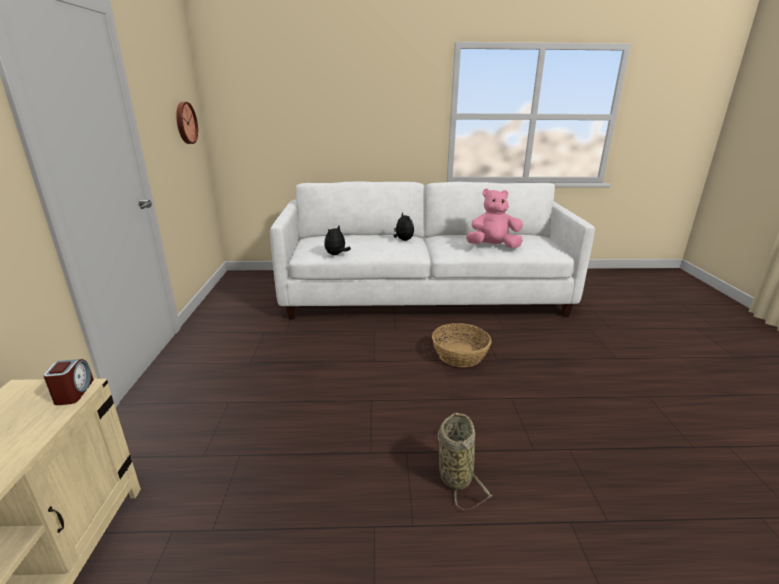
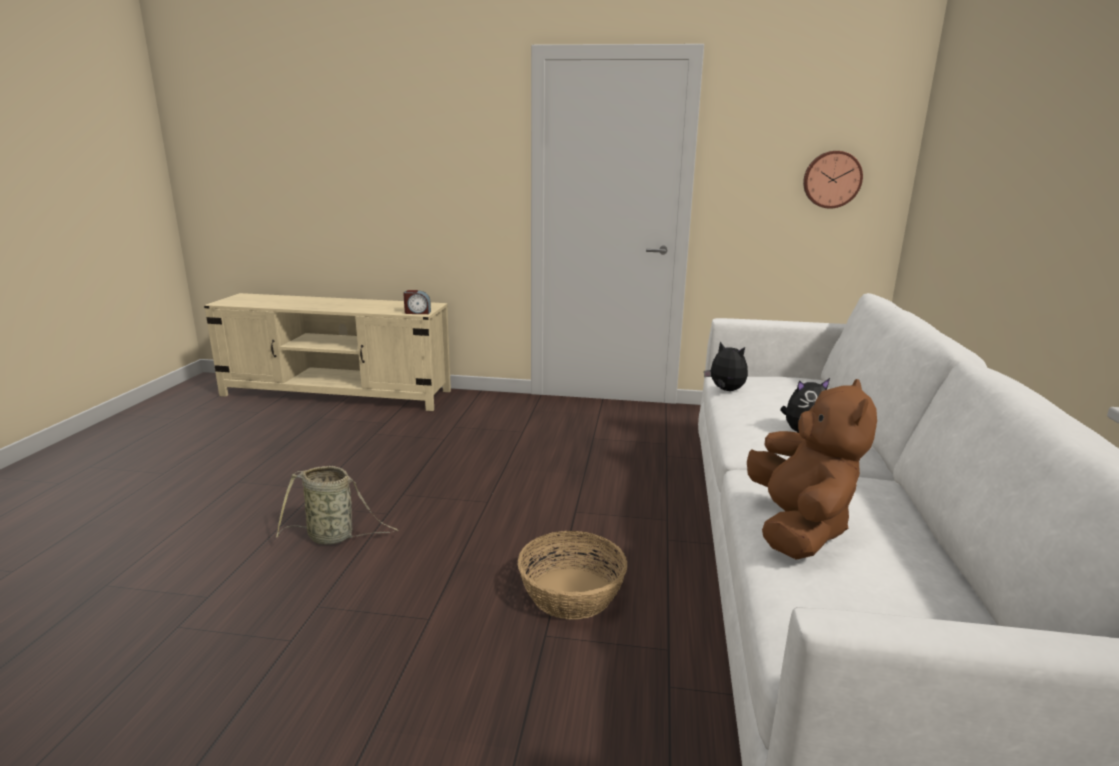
camera: 100 degrees right, 5 degrees down
pink plush toy [466,189,523,248] -> brown plush toy [747,379,877,560]

